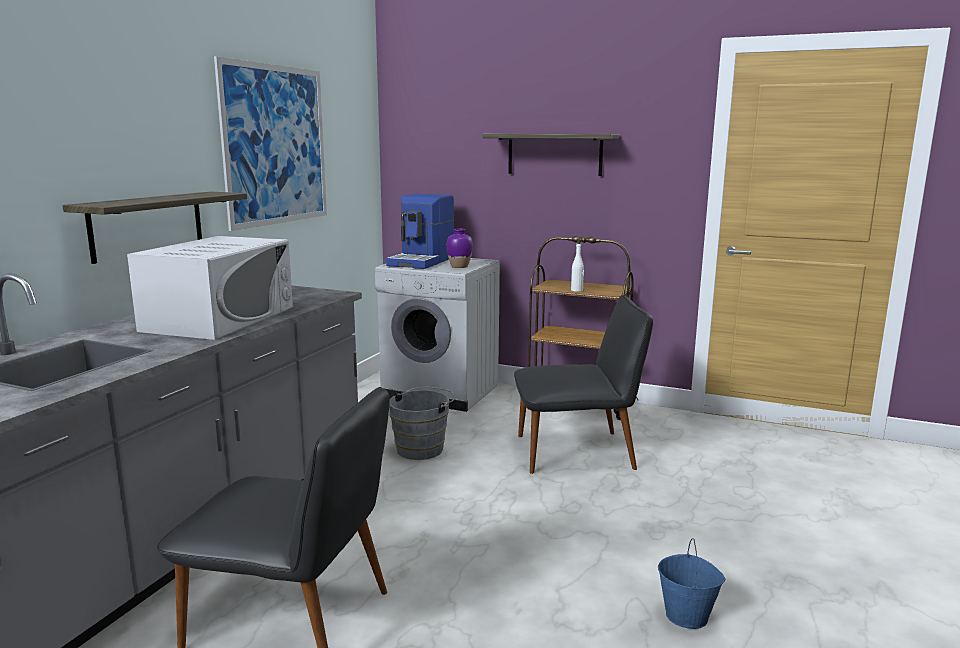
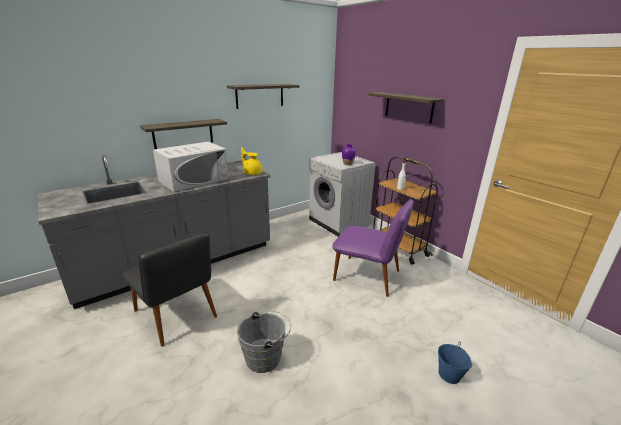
camera: 30 degrees right, 10 degrees up
picture [214,56,327,231] -> shelf [227,84,299,109]
coffee machine [386,194,455,269] -> none
grey bucket [389,387,455,460] -> grey bucket moved to [237,311,291,373]
black chair [514,295,653,474] -> purple chair [332,199,414,297]
blue bucket [658,538,725,629] -> blue bucket moved to [438,341,472,384]
none -> yellow teapot [241,147,263,175]

